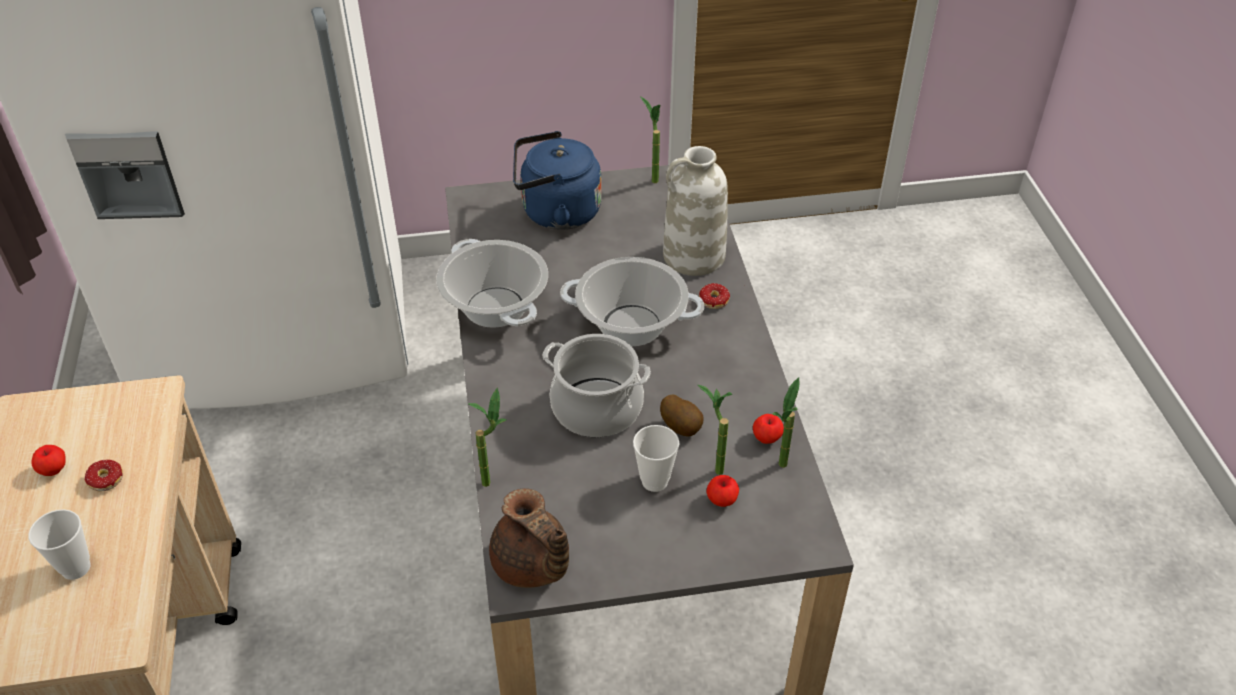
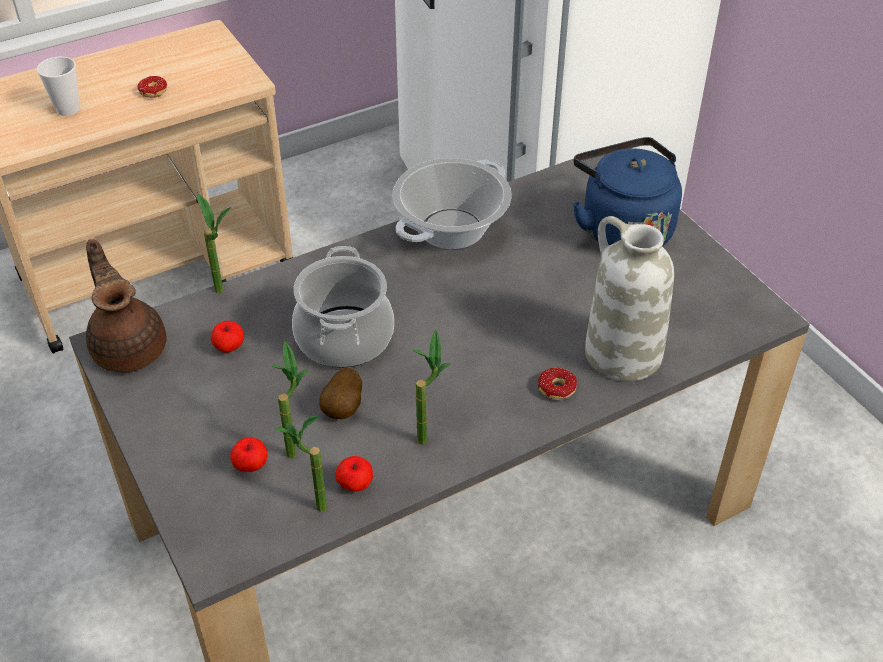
camera: 70 degrees right, 0 degrees up
apple [31,445,66,476] -> apple moved to [211,321,244,353]
brown teapot [489,488,569,588] -> brown teapot turned 120 degrees clockwise [86,239,167,373]
cooking pot [560,257,704,346] -> none
cup [633,425,680,492] -> none
potted plant [640,96,660,183] -> potted plant moved to [412,329,452,445]

